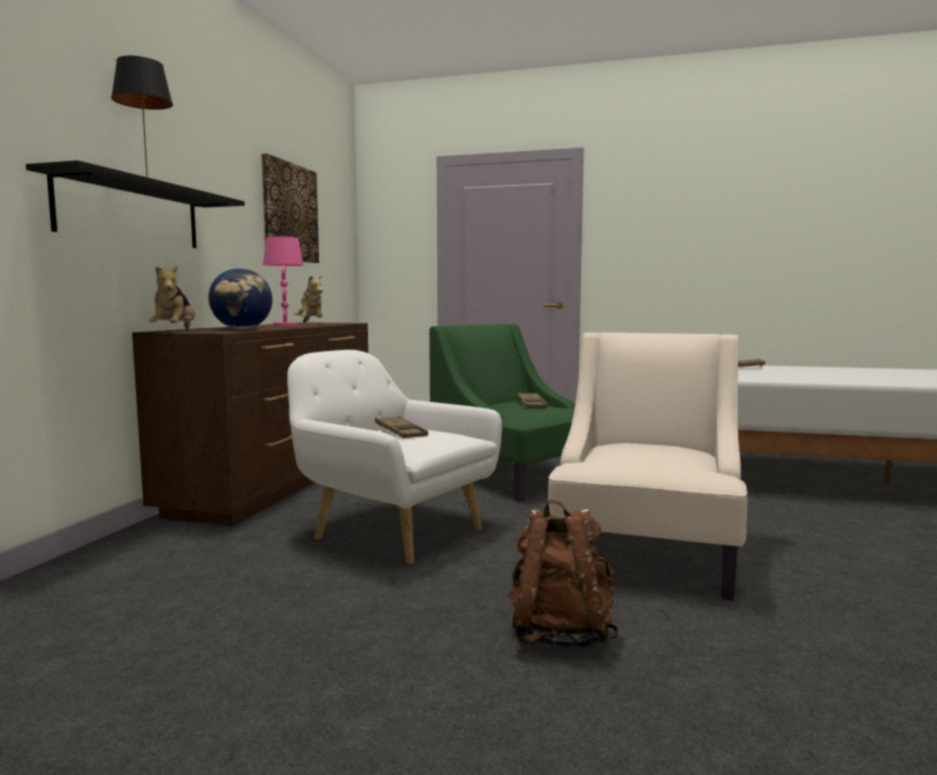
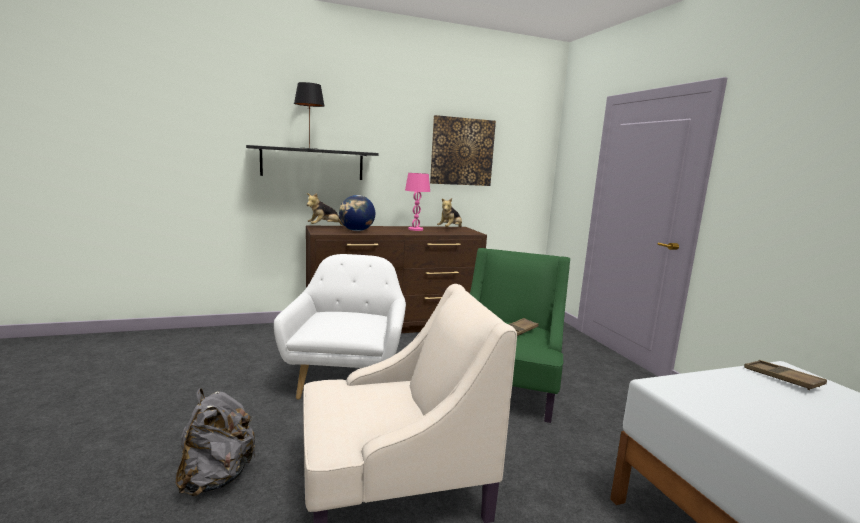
camera: 55 degrees right, 5 degrees up
brown tray [375,416,428,438] -> none
brown backpack [508,499,619,649] -> grey backpack [176,388,256,496]

